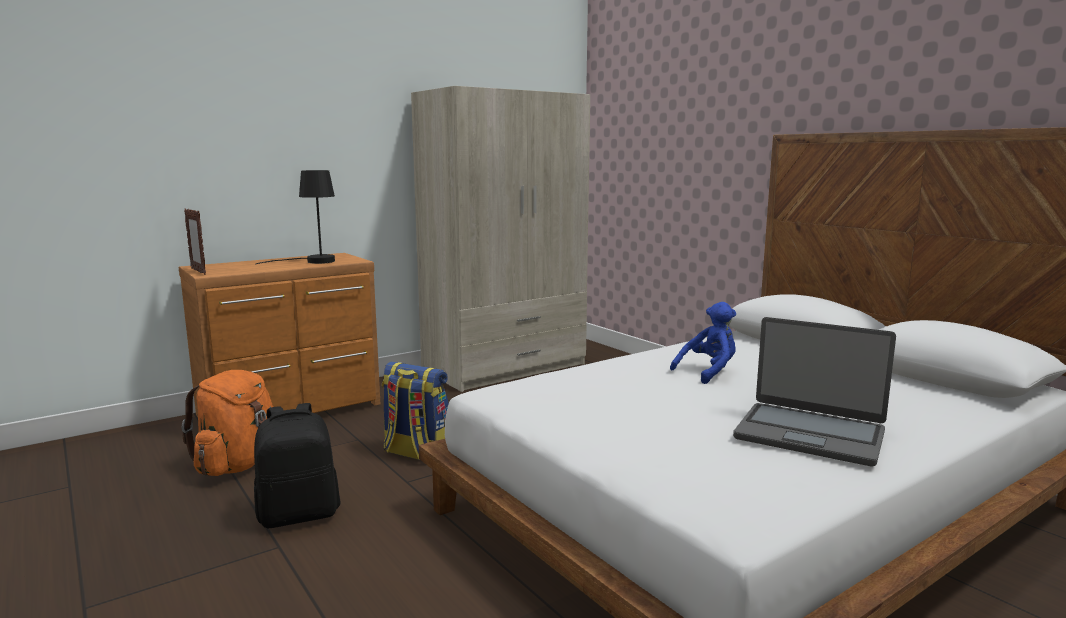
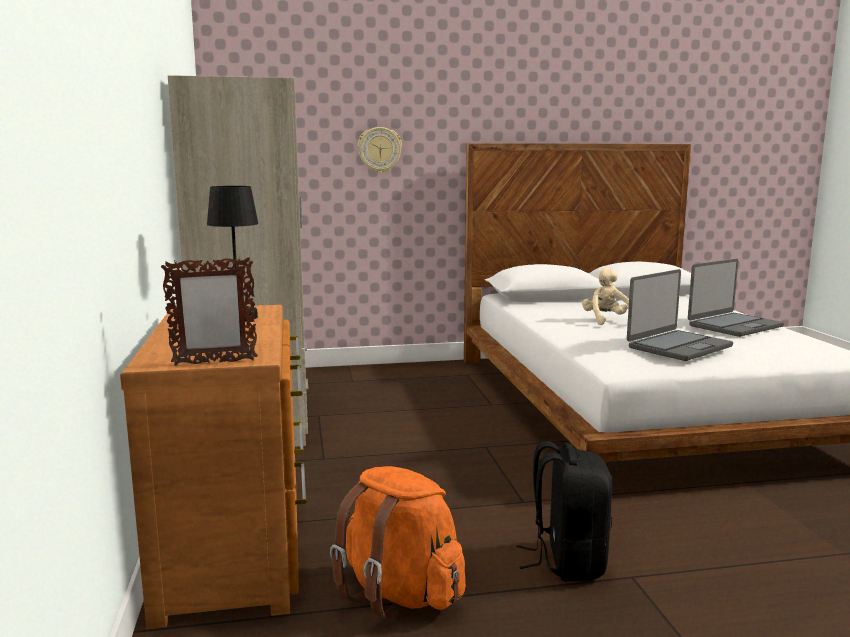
camera: 65 degrees left, 0 degrees up
backpack [382,361,449,460] -> none
blue plush toy [670,302,736,384] -> beige plush toy [582,268,629,325]
none -> wall clock [358,127,402,173]
none -> laptop [627,269,733,361]

